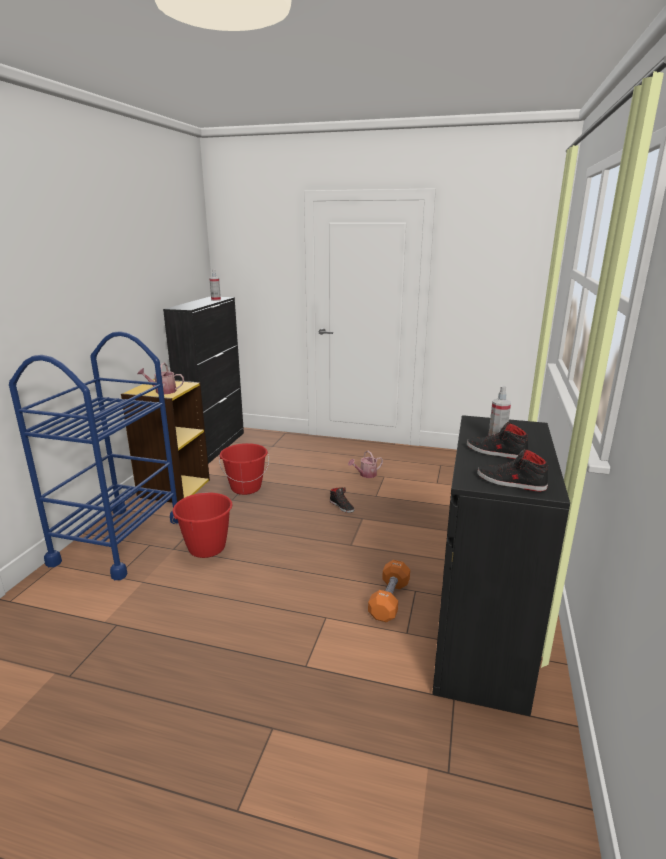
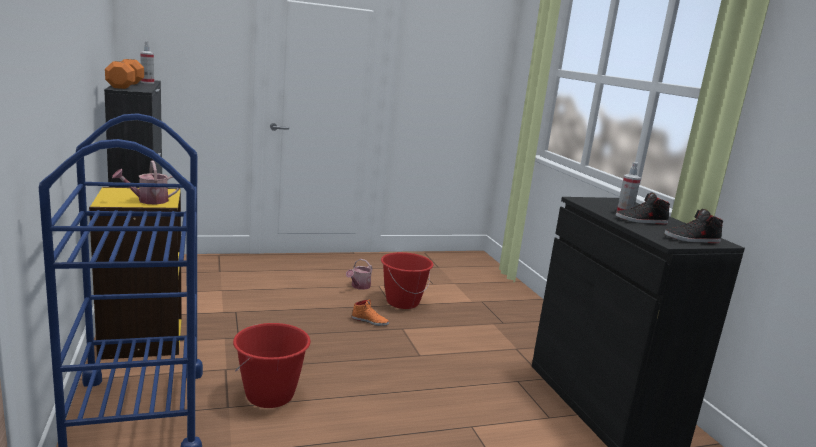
camera: 35 degrees left, 5 degrees down
red bucket [219,443,269,495] -> red bucket moved to [381,252,434,309]
black shoe [330,487,354,513] -> orange shoe [352,299,389,326]
orange dumbbell [368,560,410,622] -> orange dumbbell moved to [105,59,144,89]

